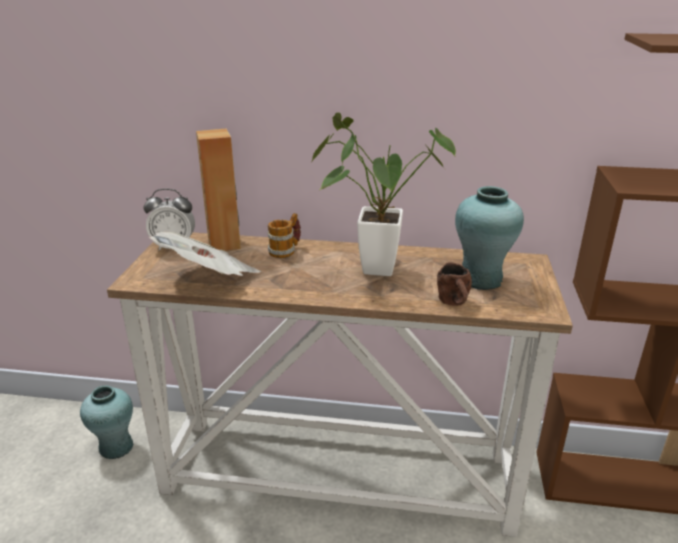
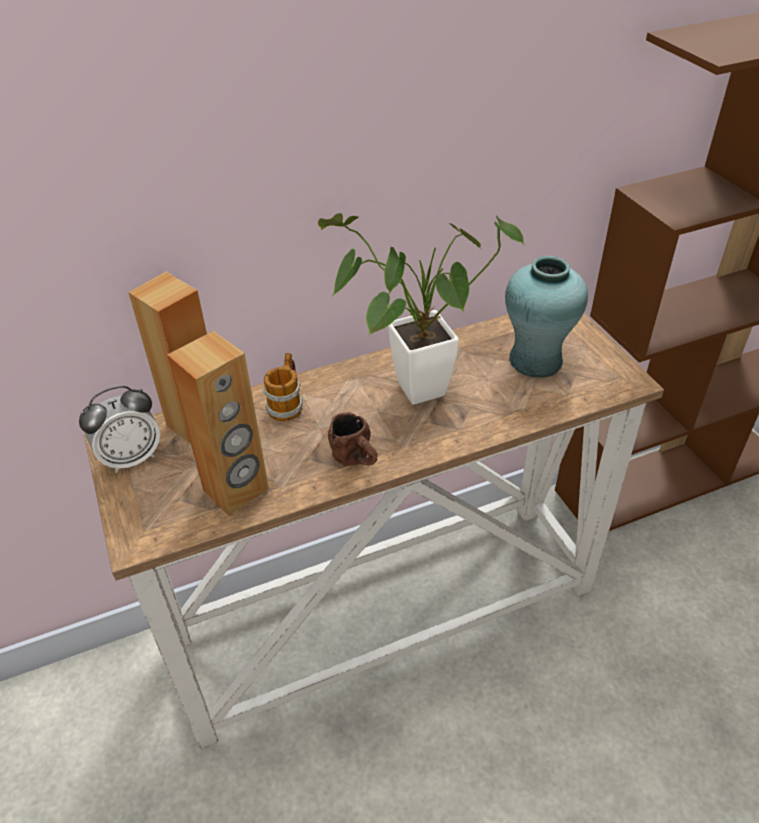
camera: 30 degrees left, 15 degrees up
turquoise vase [80,385,133,459] -> none
newspaper [149,232,261,276] -> brown speaker [167,331,269,515]
brown mug [437,262,472,306] -> brown mug moved to [328,412,378,466]

